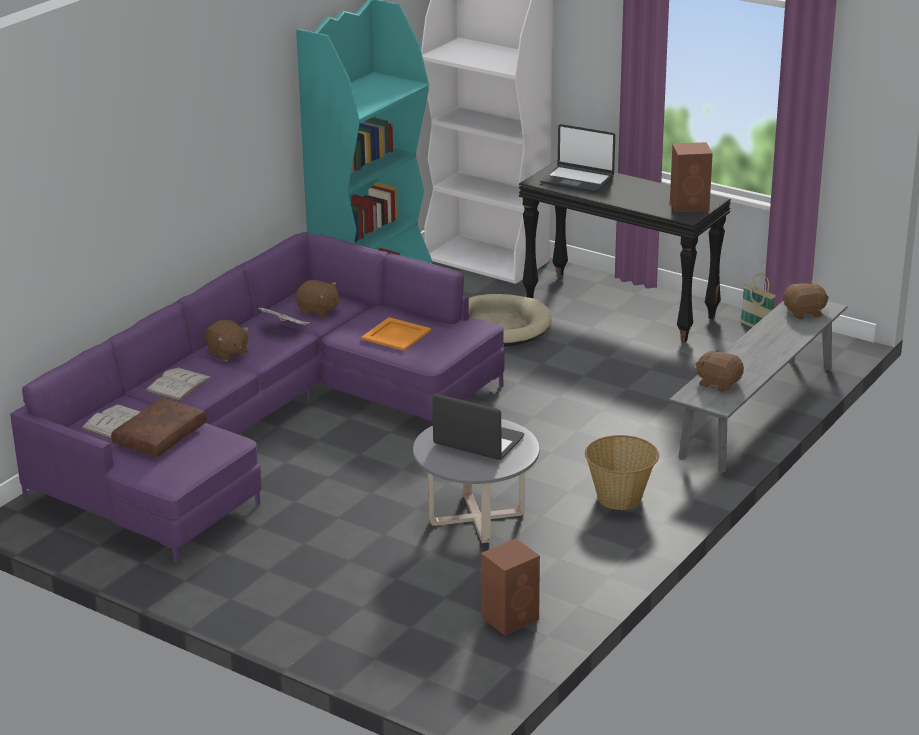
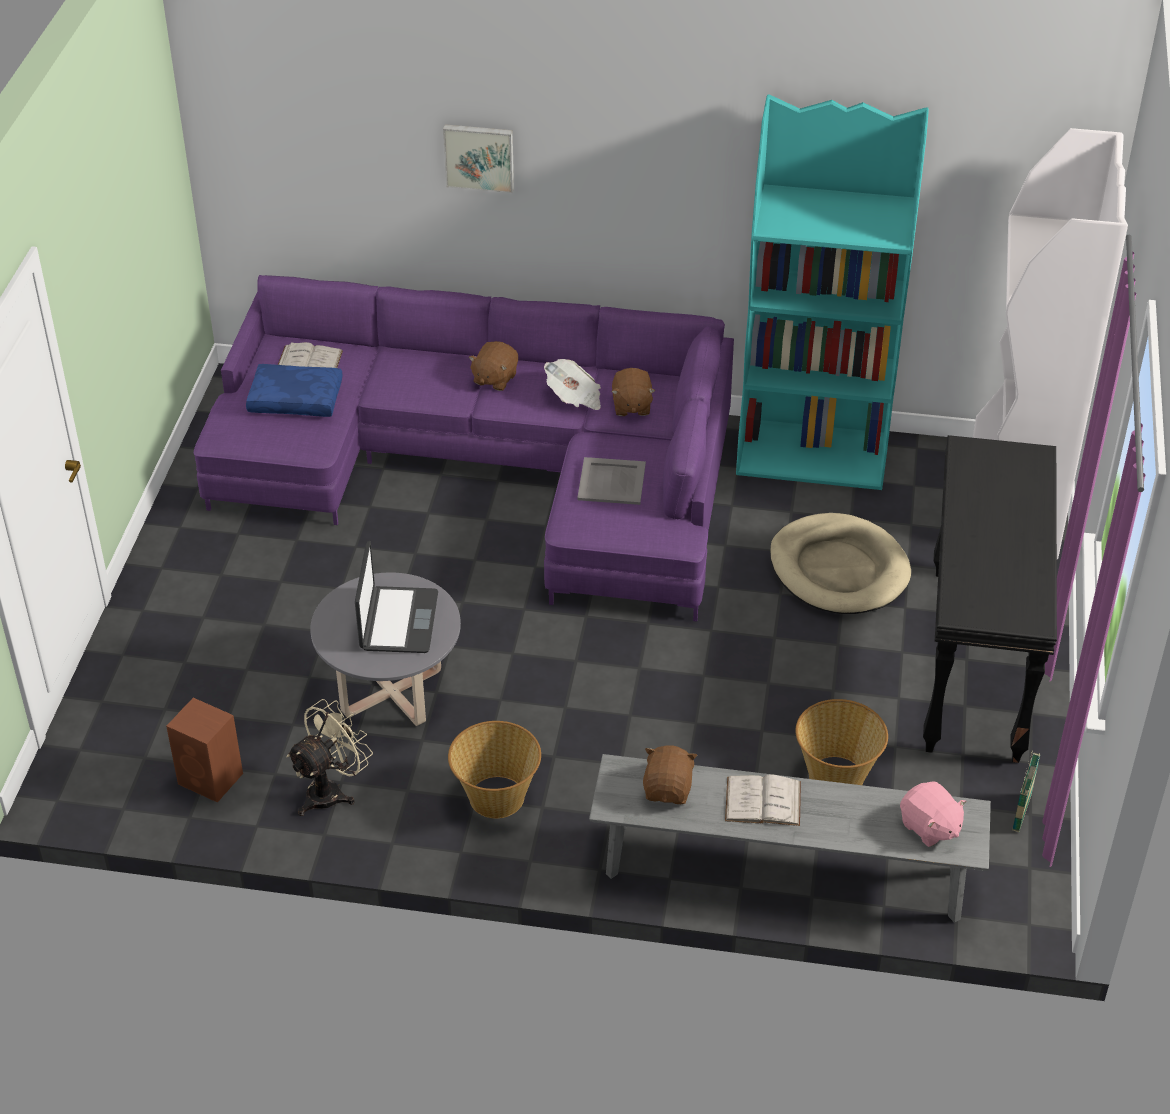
camera: 65 degrees right, 15 degrees up
brown pillow [111,398,207,457] -> blue pillow [246,364,343,417]
white book [146,367,212,401] -> white book moved to [725,774,801,826]
orange tray [361,317,431,351] -> grey tray [577,457,646,505]
laptop [540,124,615,192] -> none
brown speaker [670,142,713,212] -> none
brown plush toy [783,281,829,320] -> pink plush toy [900,781,966,847]
none -> beige fan [286,699,373,816]
none -> picture [443,124,514,193]
none -> basket [795,699,888,785]

